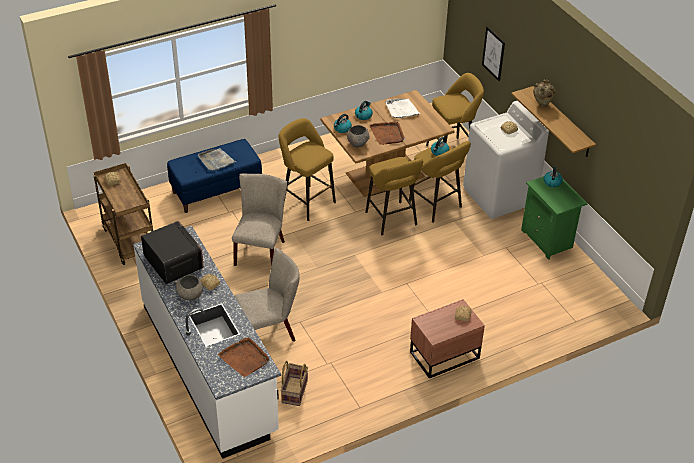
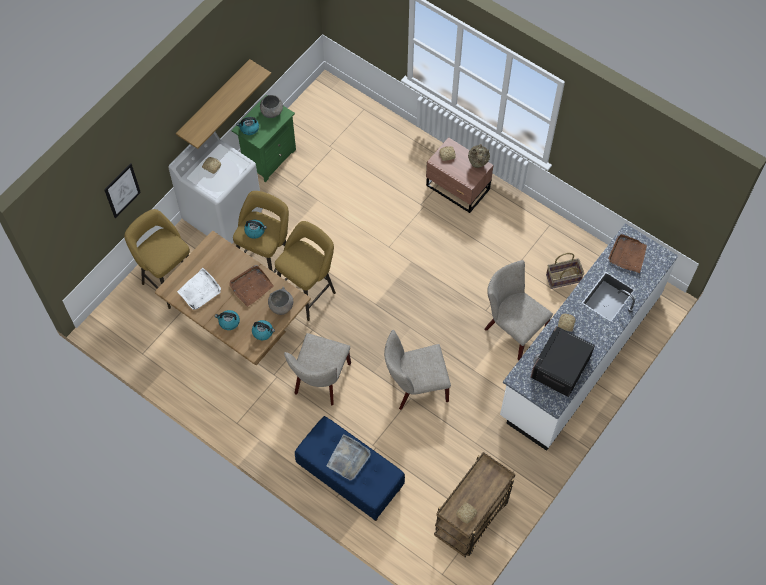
camera: 115 degrees left, 20 degrees up
grey bowl [175,275,203,301] -> grey bowl moved to [260,95,283,118]
yellow stool [279,118,336,221] -> beige chair [284,333,351,406]
beige vase [533,79,555,107] -> beige vase moved to [468,144,490,168]

